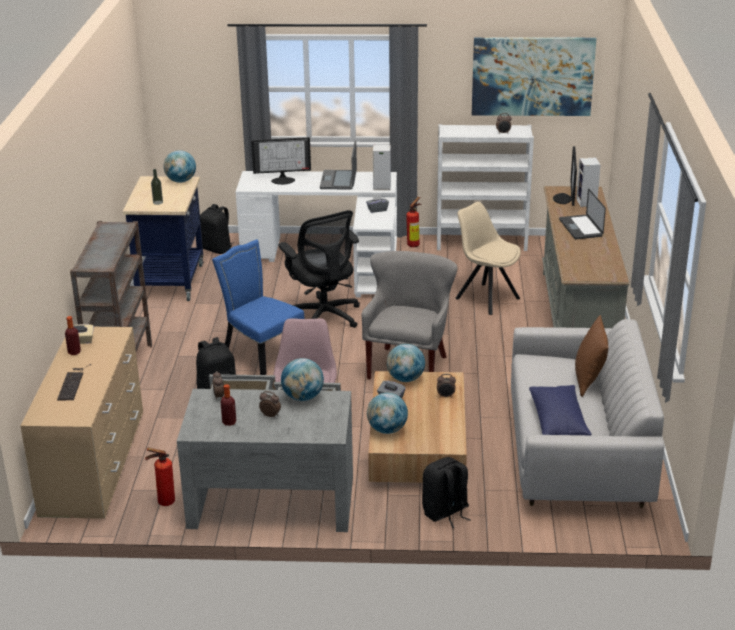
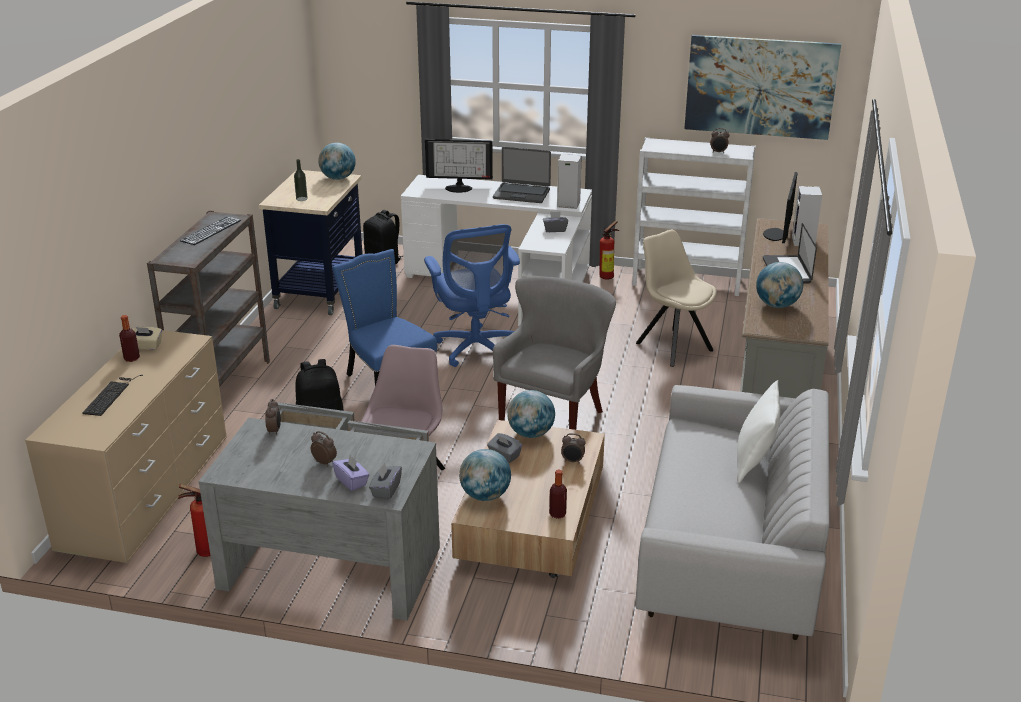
camera: 10 degrees right, 0 degrees up
bottle [221,384,236,426] -> bottle moved to [549,470,567,519]
black office chair [279,210,360,328] -> blue office chair [424,224,520,367]
globe [281,358,324,401] -> globe moved to [756,262,803,308]
laptop [320,140,357,190] -> laptop turned 90 degrees counterclockwise [493,147,551,203]
black backpack [422,457,470,528] -> none
blue pillow [529,385,592,436] -> none
brown pillow [575,315,608,397] -> white pillow [737,380,780,483]
none -> keyboard [180,217,241,245]
none -> purple tissue box [332,455,369,491]
none -> grey tissue box [369,462,402,500]

